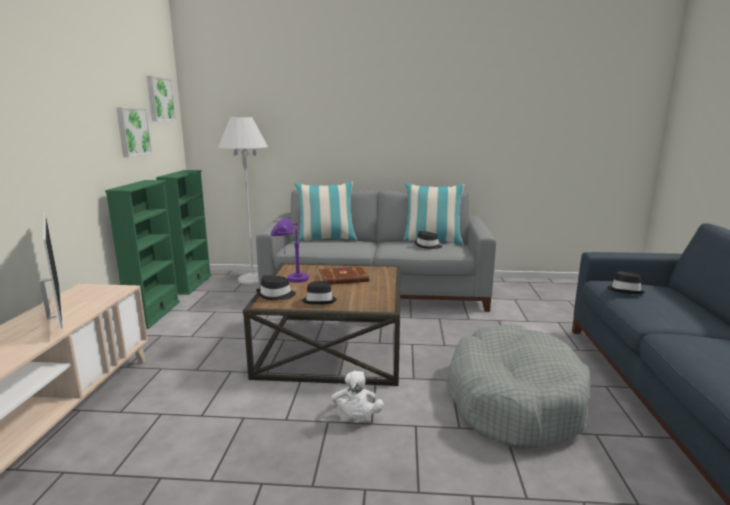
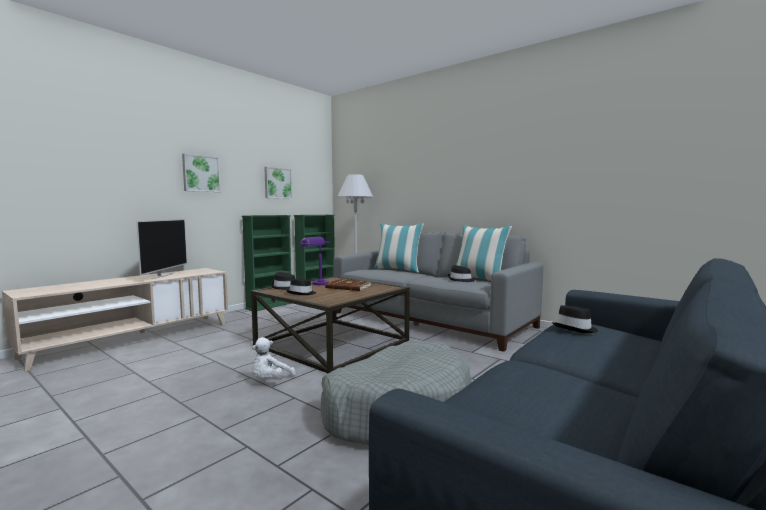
camera: 35 degrees right, 10 degrees down
picture [147,76,176,121] -> picture moved to [182,153,221,192]

